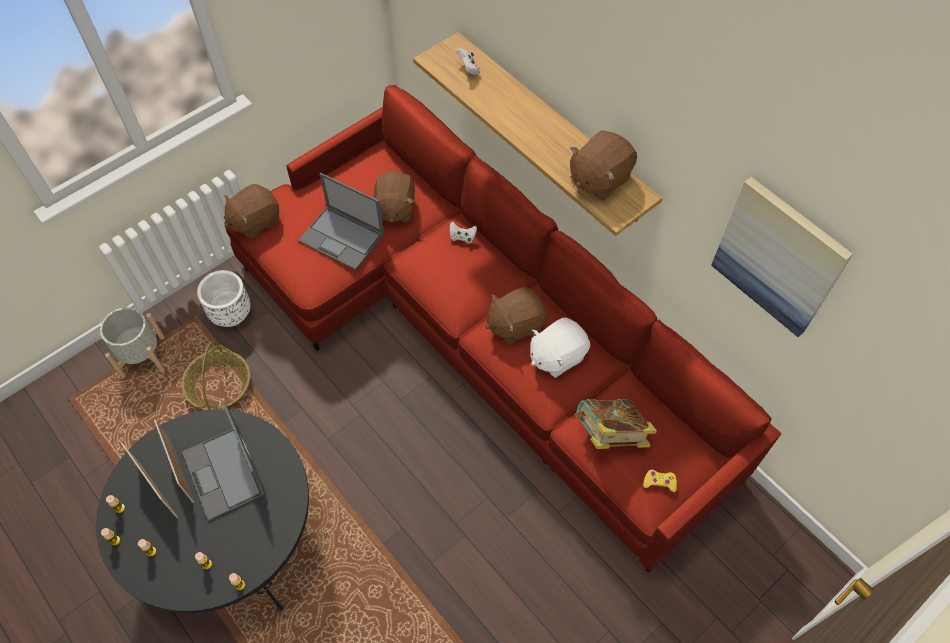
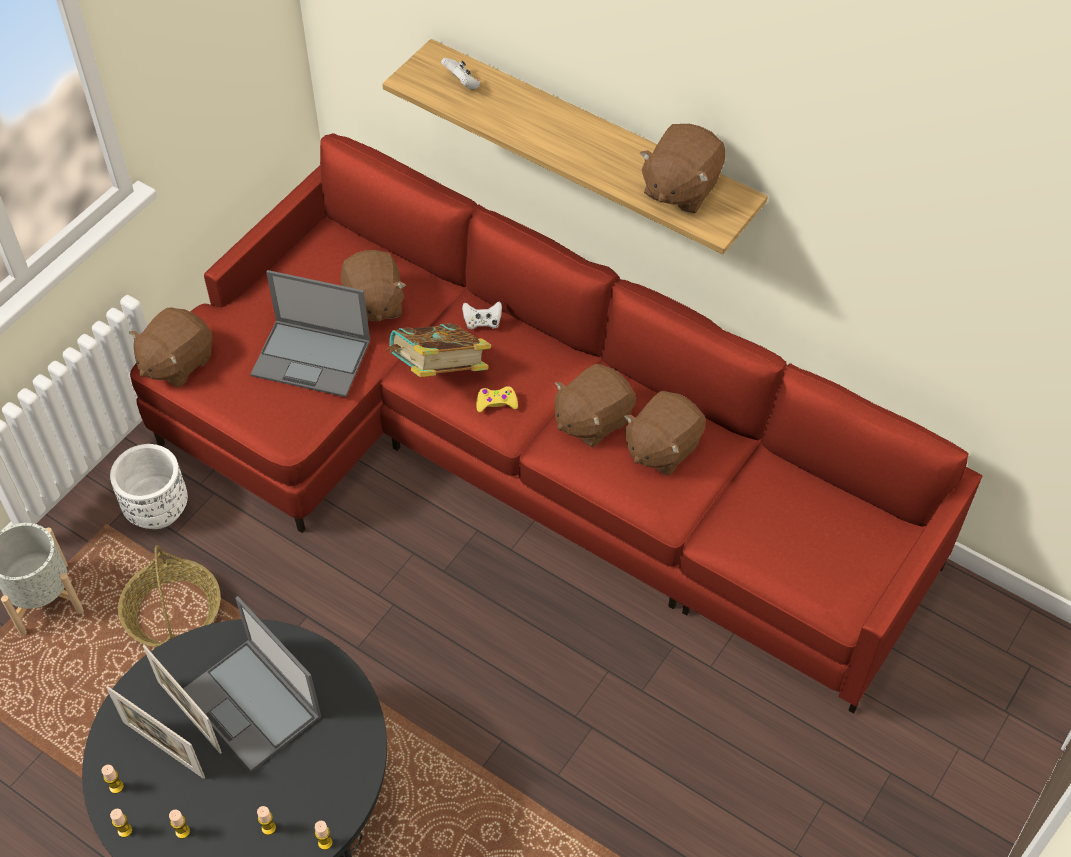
camera: 15 degrees left, 5 degrees down
white plush toy [530,318,590,378] -> brown plush toy [624,391,706,475]
book [574,399,657,449] -> book moved to [386,323,491,377]
yellow game controller [643,469,677,492] -> yellow game controller moved to [476,386,518,412]
picture [711,177,853,337] -> none

